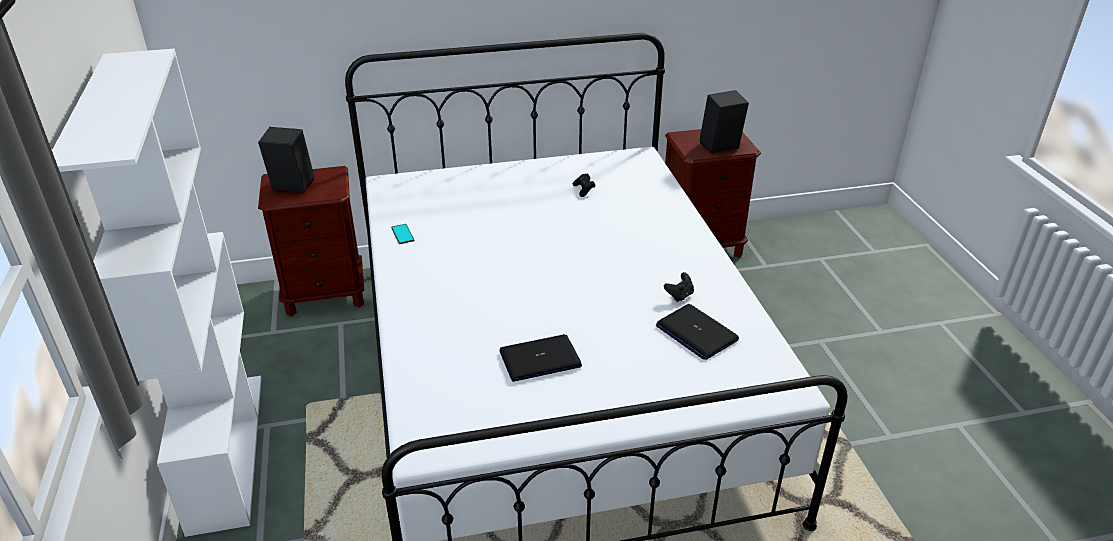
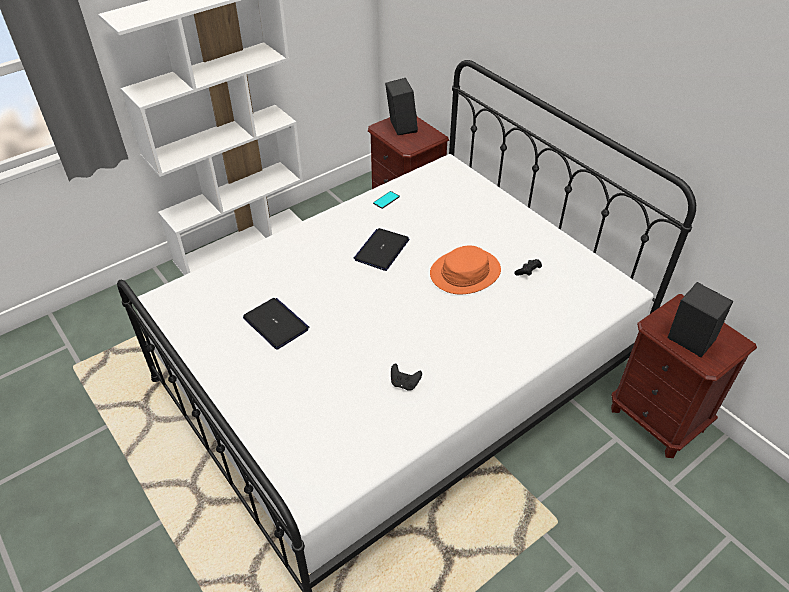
camera: 65 degrees right, 10 degrees up
laptop [656,304,739,360] -> laptop moved to [354,228,409,271]
none -> orange hat [430,246,501,294]

